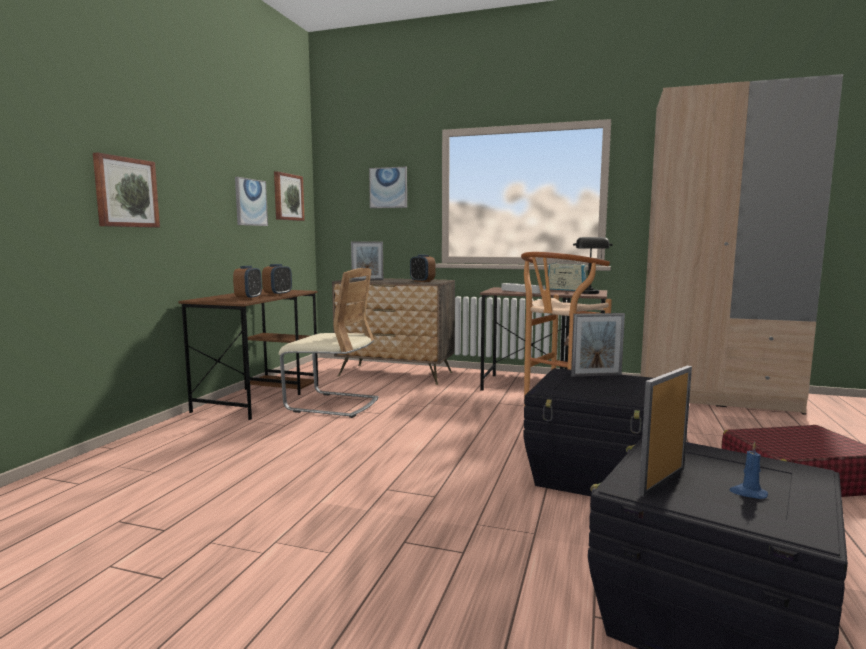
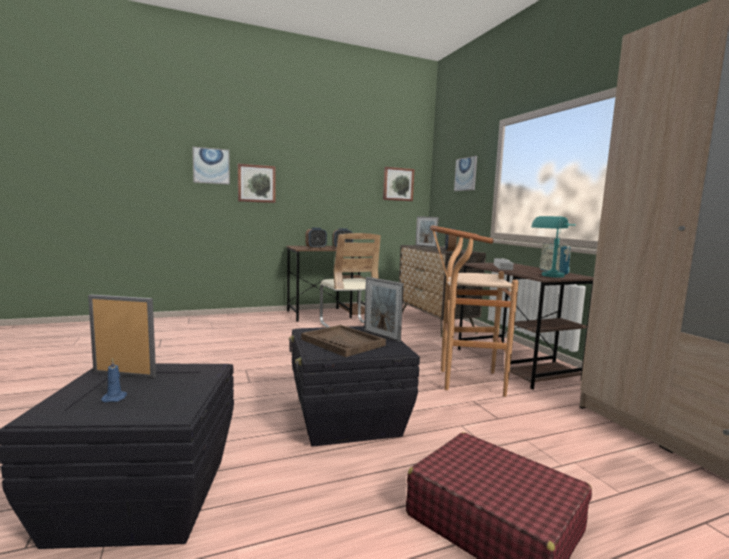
camera: 50 degrees right, 0 degrees up
picture [235,177,268,226] -> picture moved to [192,146,230,185]
black table lamp [573,237,613,294] -> turquoise table lamp [531,216,575,278]
none -> brown tray [301,325,386,357]

